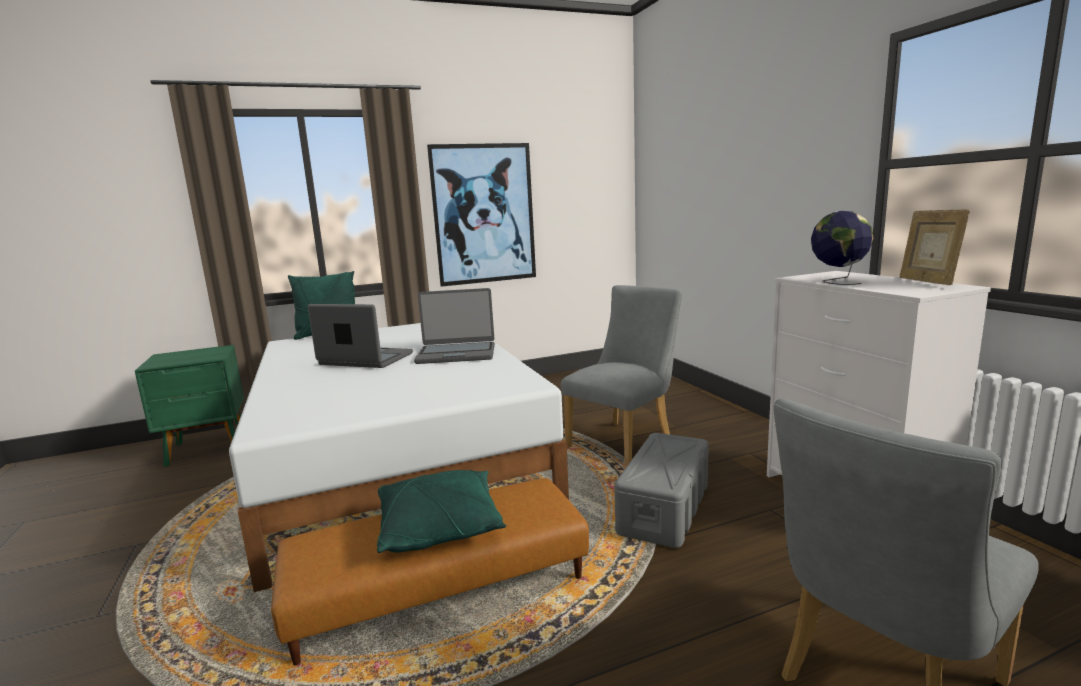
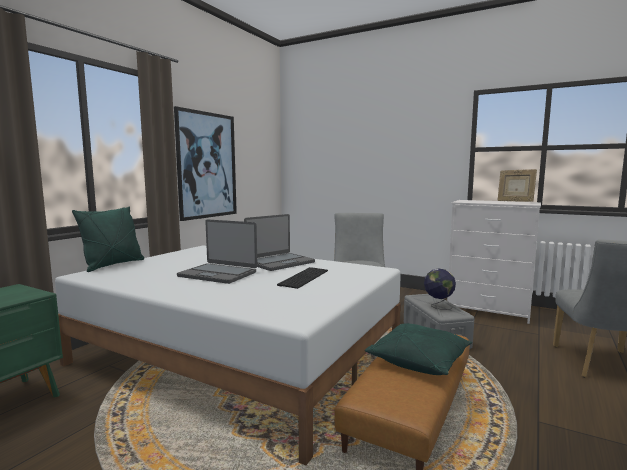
camera: 40 degrees left, 5 degrees down
laptop [308,304,413,368] -> laptop turned 135 degrees counterclockwise [177,219,257,284]
globe [811,211,873,285] -> globe moved to [424,268,456,310]
none -> keyboard [277,267,328,289]

